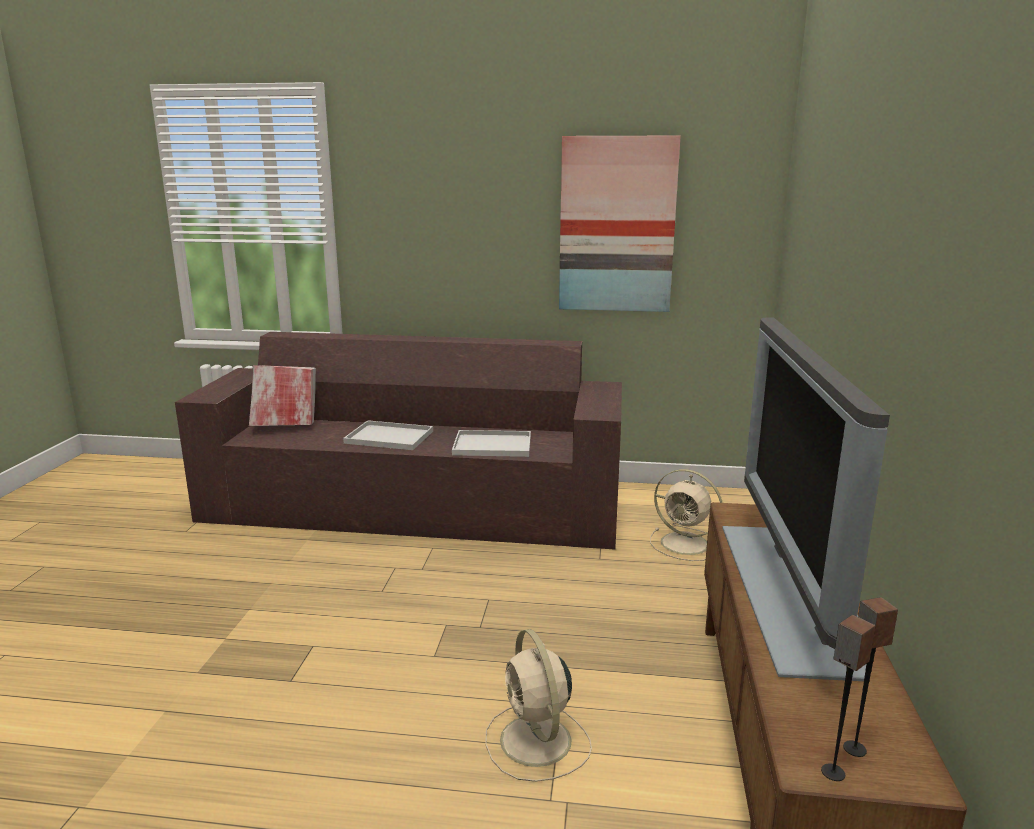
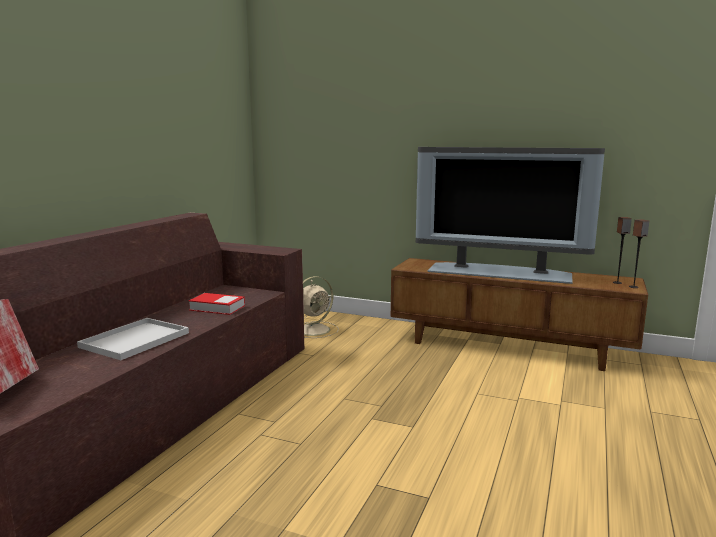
camera: 75 degrees left, 5 degrees down
white tray [452,430,531,457] -> book [189,293,245,315]
beige fan [485,629,592,782] -> none
picture [559,136,681,312] -> none

